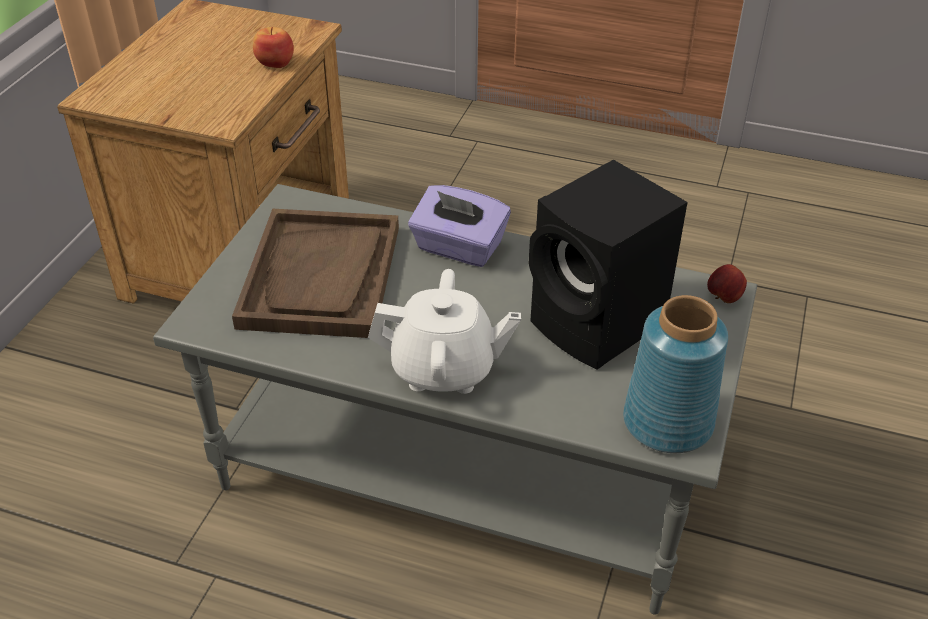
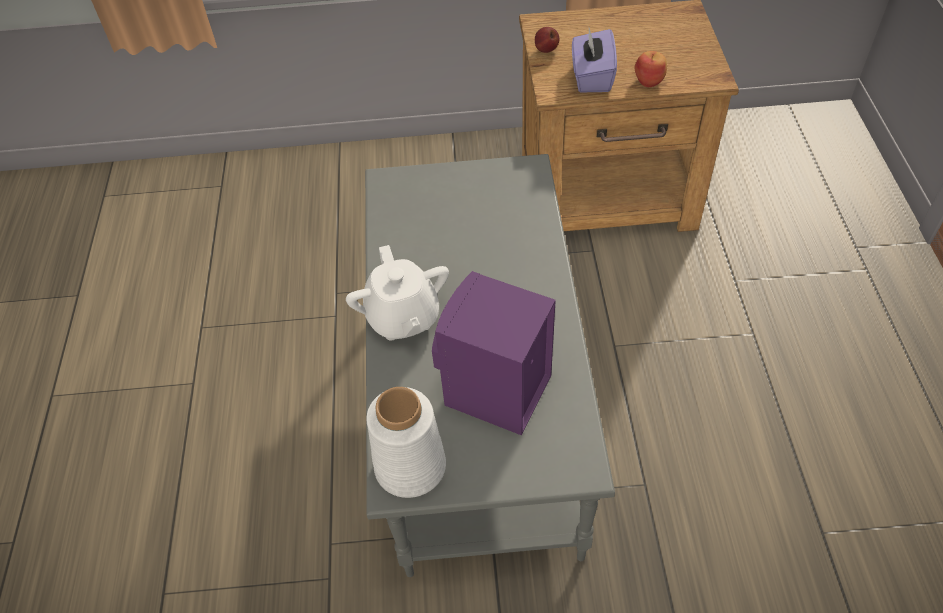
camera: 70 degrees right, 10 degrees up
brown tray [232,209,399,338] -> none
purple tissue box [408,185,511,267] -> purple tissue box moved to [572,28,617,92]
black speaker [529,160,688,370] -> purple speaker [432,271,556,435]
blue vase [623,295,728,453] -> white vase [366,387,446,498]
apple [707,264,747,303] -> apple moved to [535,27,560,53]

